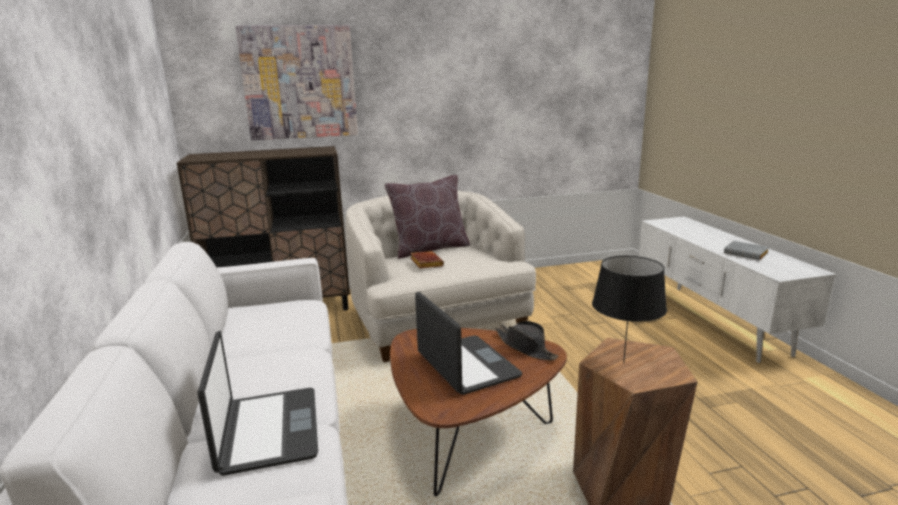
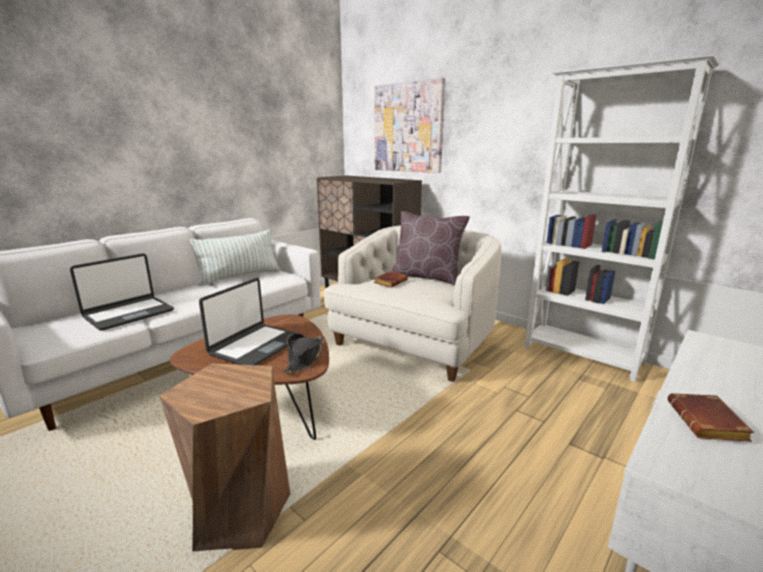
camera: 55 degrees right, 0 degrees up
black table lamp [592,256,667,363] -> none
grey book [724,241,770,260] -> brown book [667,393,754,442]
none -> pillow [189,229,280,286]
none -> white bookcase [525,55,719,382]

